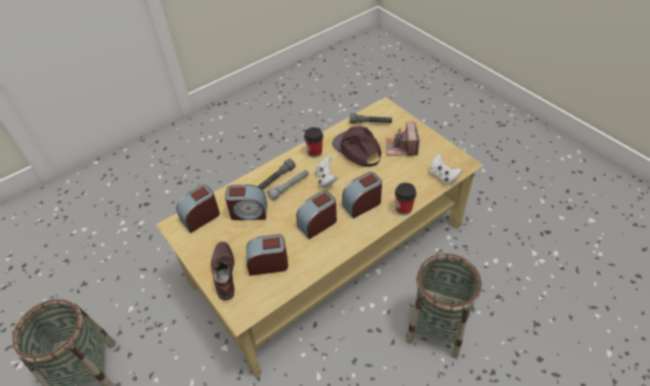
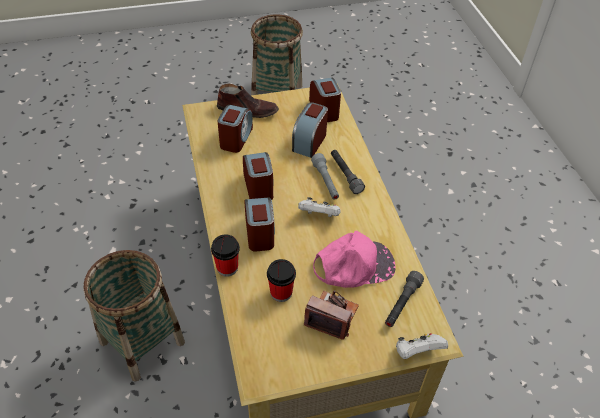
camera: 110 degrees right, 0 degrees up
cup [304,127,323,158] -> cup moved to [267,259,296,302]
brown cap [332,126,381,167] -> pink cap [313,231,396,288]
white game controller [429,153,463,185] -> white game controller moved to [396,333,448,359]

